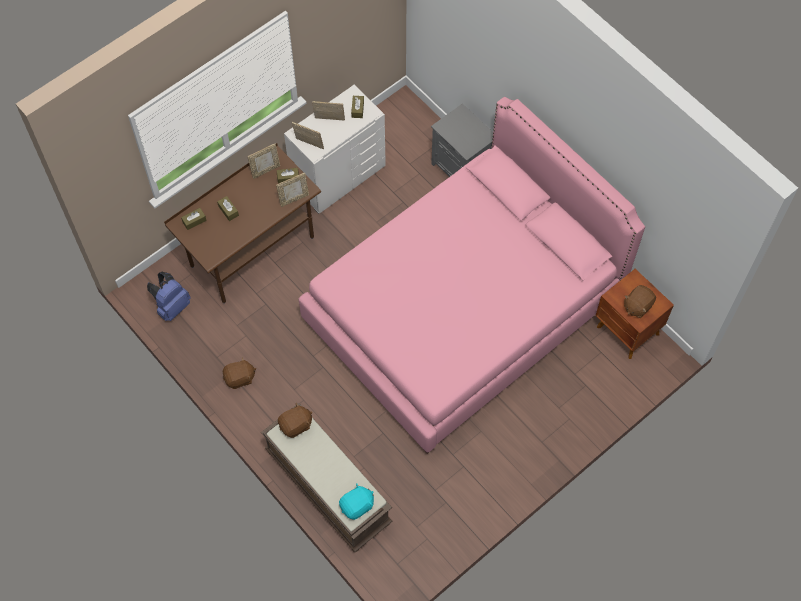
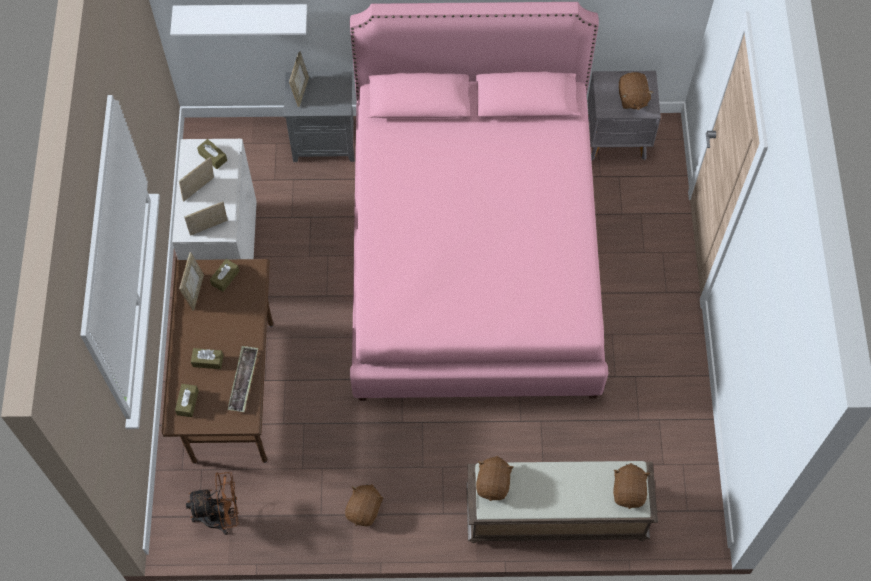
camera: 50 degrees left, 0 degrees up
blue backpack [147,272,191,321] -> brown fan [186,472,239,535]
picture frame [276,173,309,207] -> picture frame moved to [289,51,309,107]
turquoise plush toy [339,483,374,520] -> brown plush toy [613,463,650,509]
brown nightstand [595,269,674,359] -> grey nightstand [588,71,661,161]
none -> white shelf [170,4,307,36]
none -> tray [228,346,258,412]

